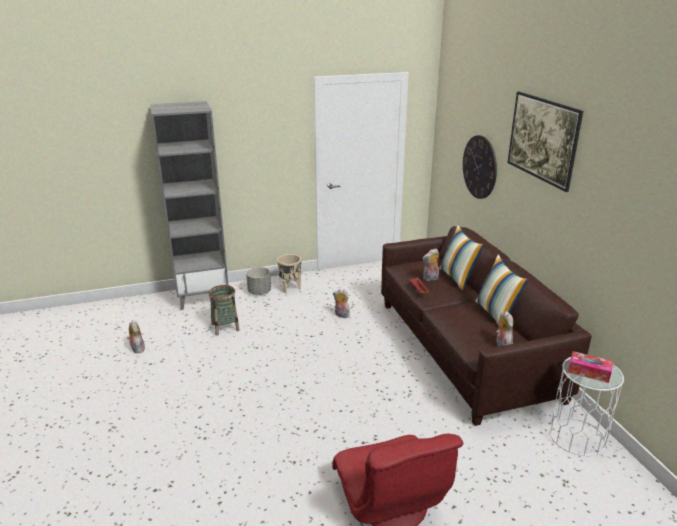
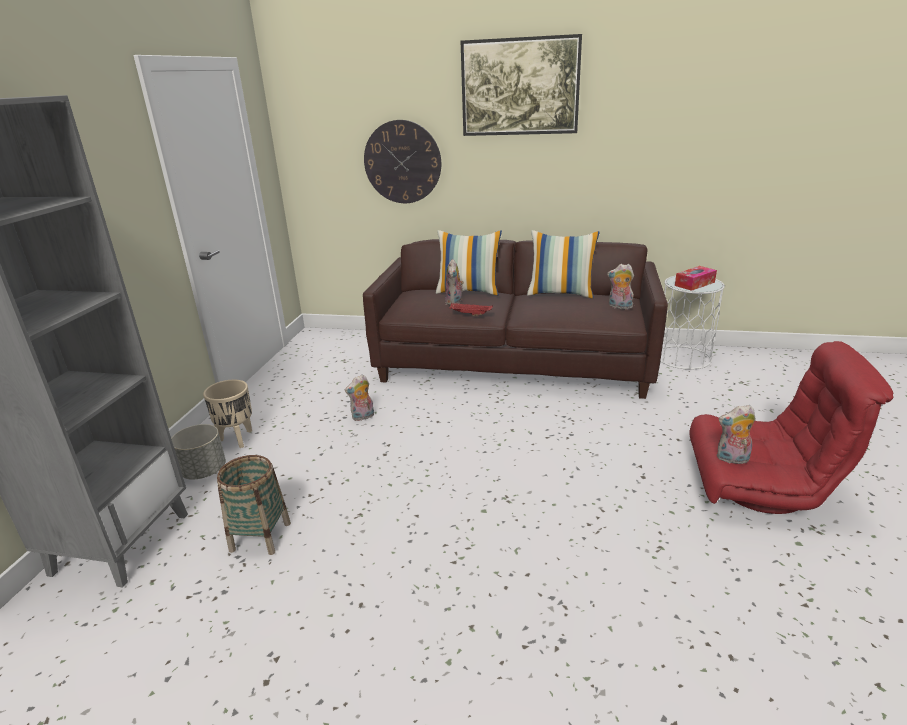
camera: 60 degrees left, 0 degrees up
plush toy [127,320,145,353] -> plush toy moved to [717,405,756,464]

